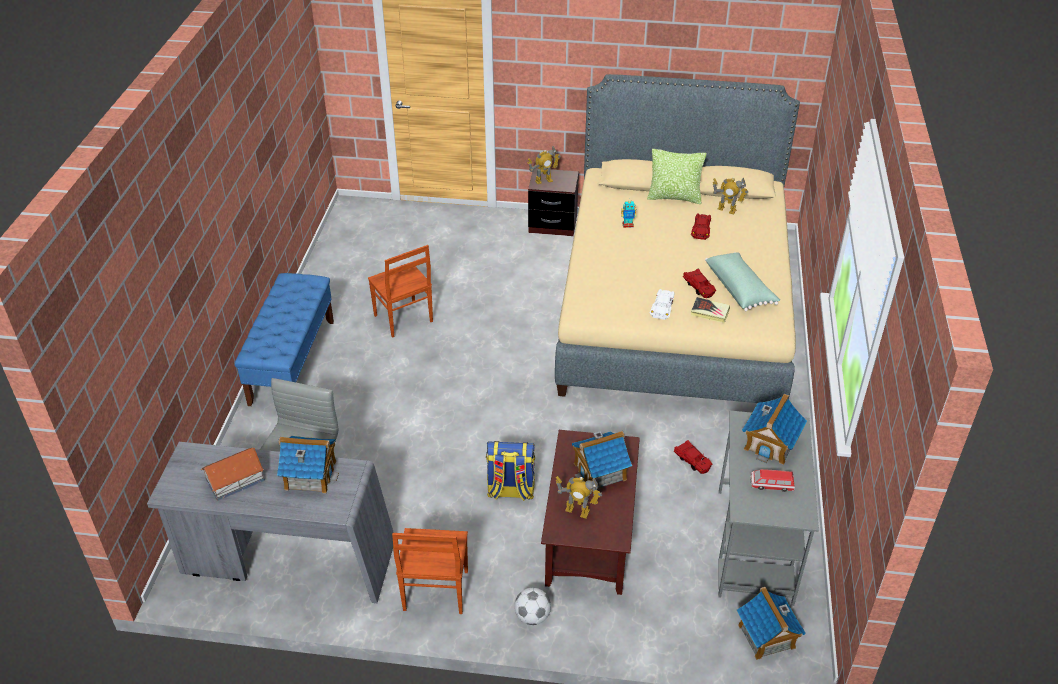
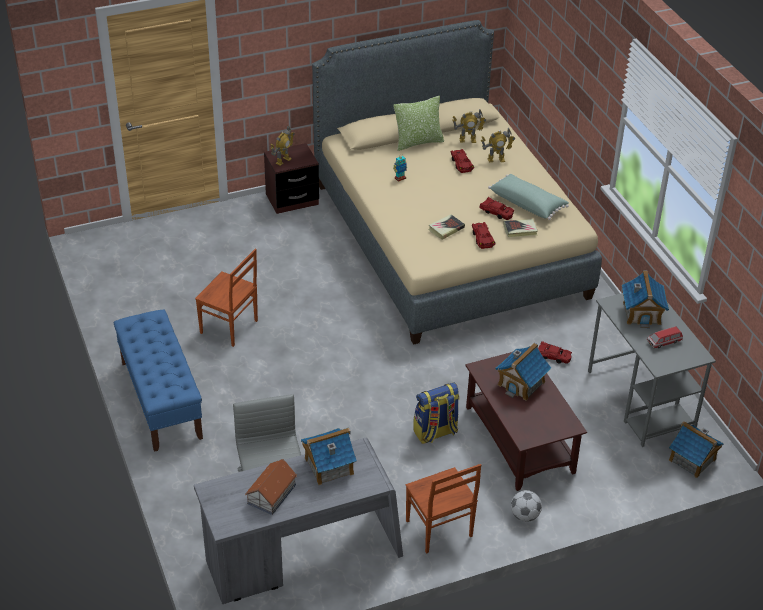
camera: 30 degrees left, 0 degrees up
toy robot [556,476,602,519] -> toy robot moved to [481,128,515,162]
white toy car [650,289,675,320] -> red toy car [472,222,496,249]
none -> book [428,214,465,240]

